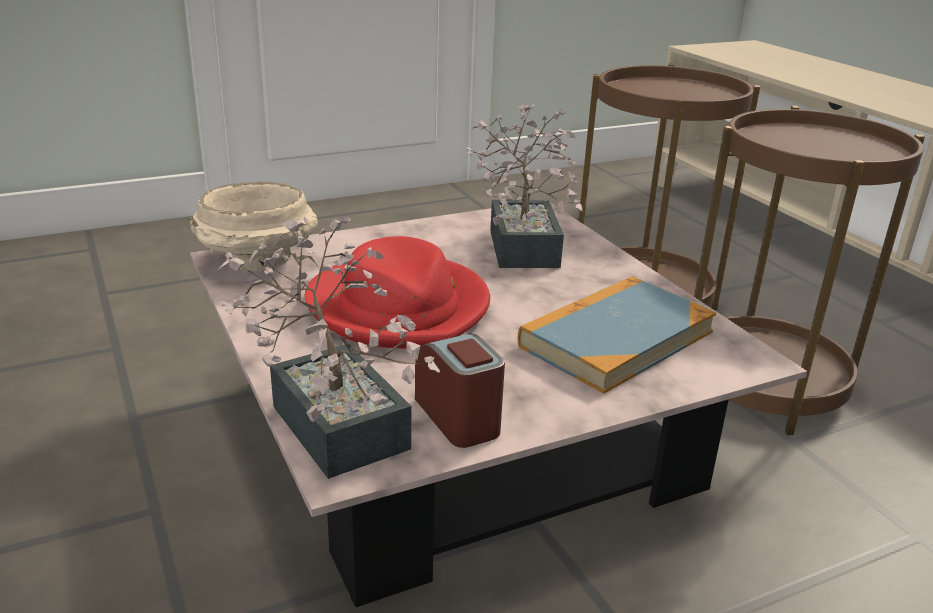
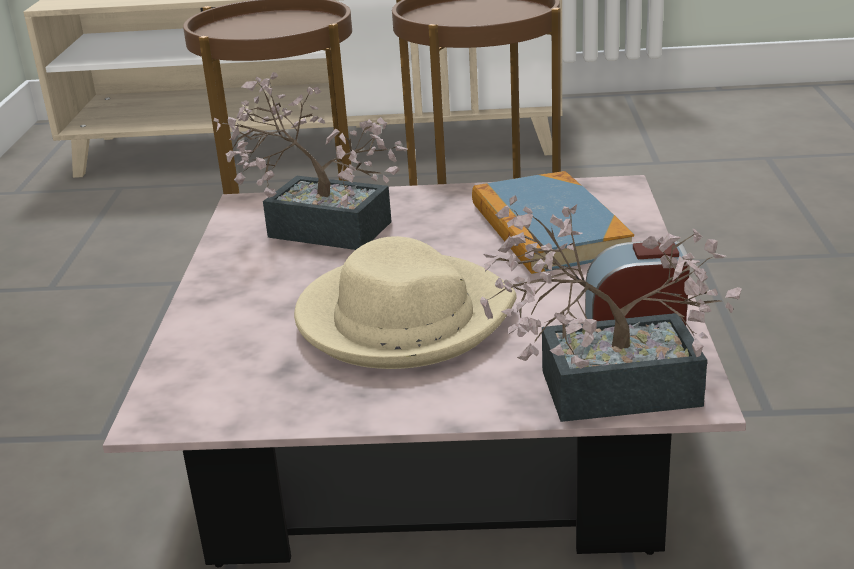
camera: 60 degrees left, 0 degrees up
beige bowl [190,181,318,271] -> none
red hat [305,236,490,349] -> beige hat [294,236,517,369]

